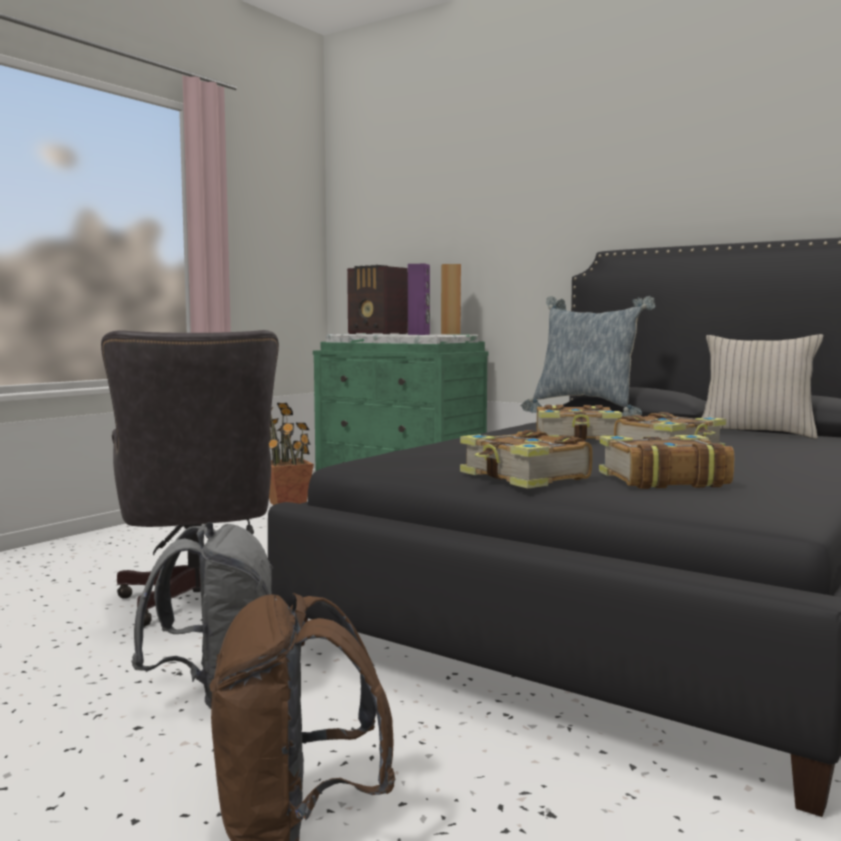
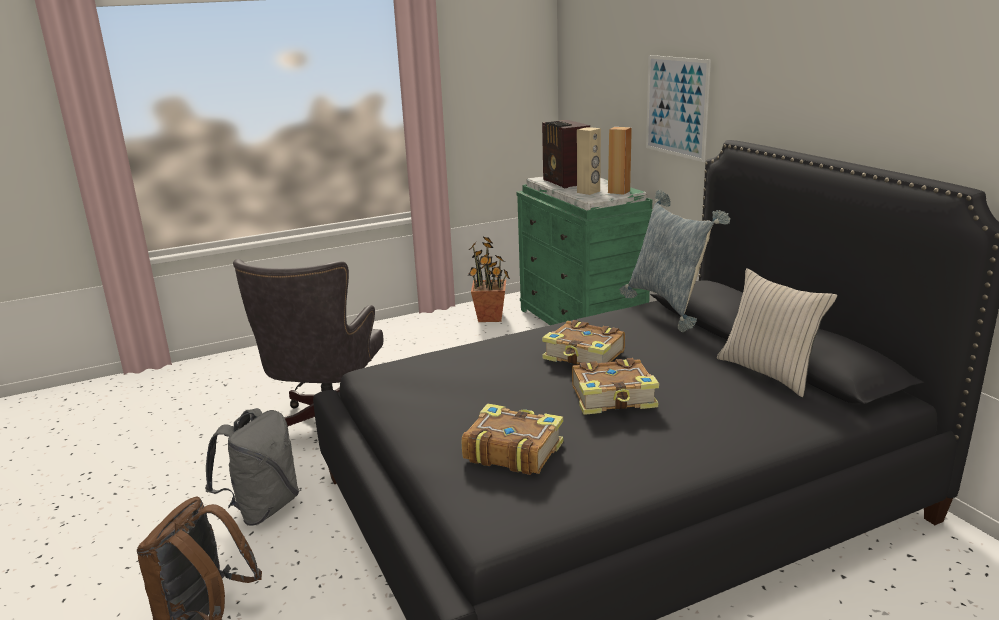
camera: 30 degrees right, 15 degrees up
purple speaker [408,264,430,335] -> beige speaker [577,127,601,195]
book [460,430,593,489] -> none
none -> picture [646,55,711,162]

